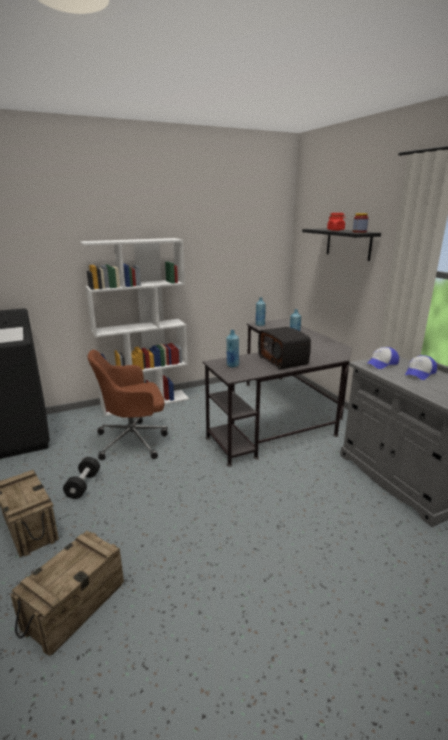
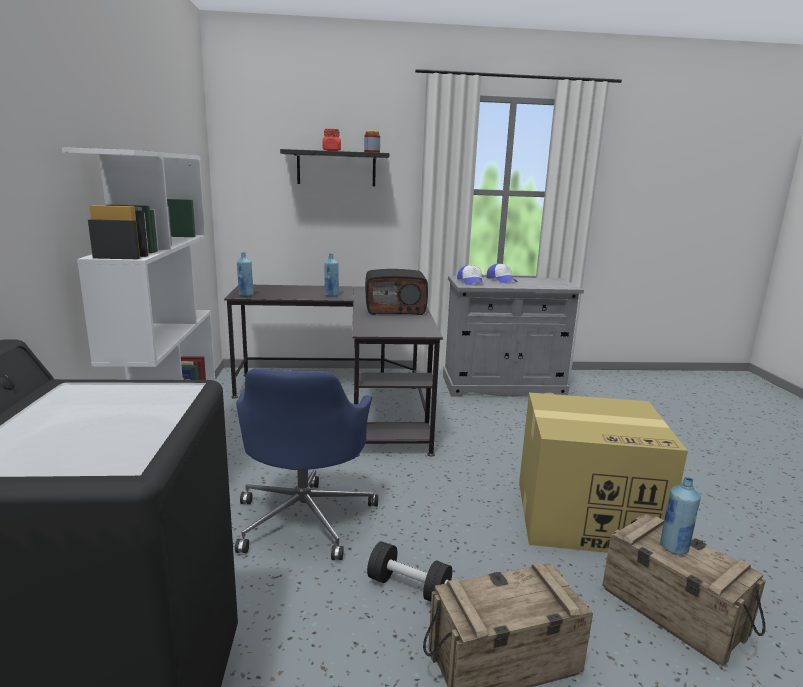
camera: 70 degrees left, 5 degrees down
brown office chair [87,350,168,460] -> blue office chair [235,368,378,560]
blue bottle [226,330,239,367] -> blue bottle moved to [660,477,701,555]
none -> cardboard box [519,393,688,553]

